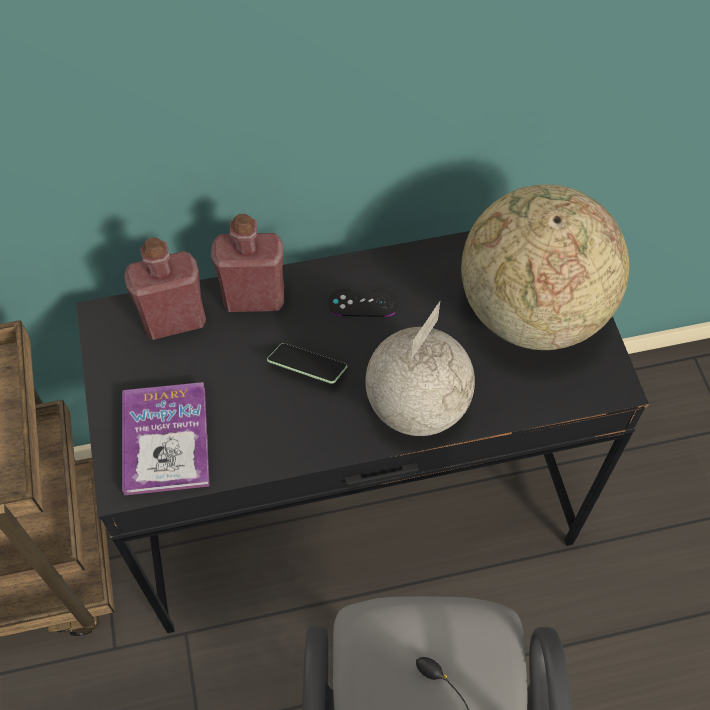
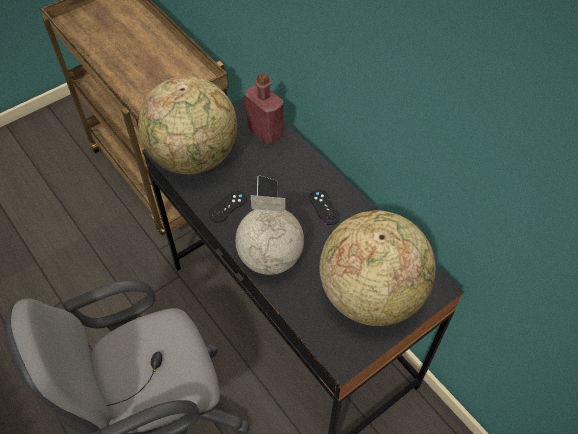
camera: 65 degrees right, 5 degrees down
book [122,382,210,495] -> globe [138,76,237,174]
red bottle [211,214,284,312] -> none
none -> black game controller [208,191,247,223]

